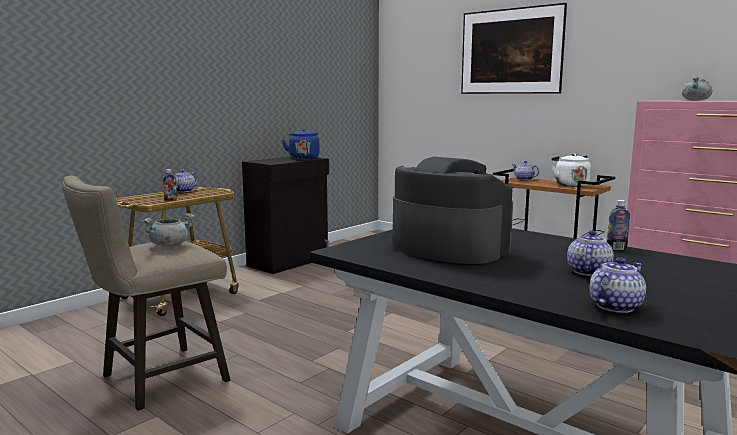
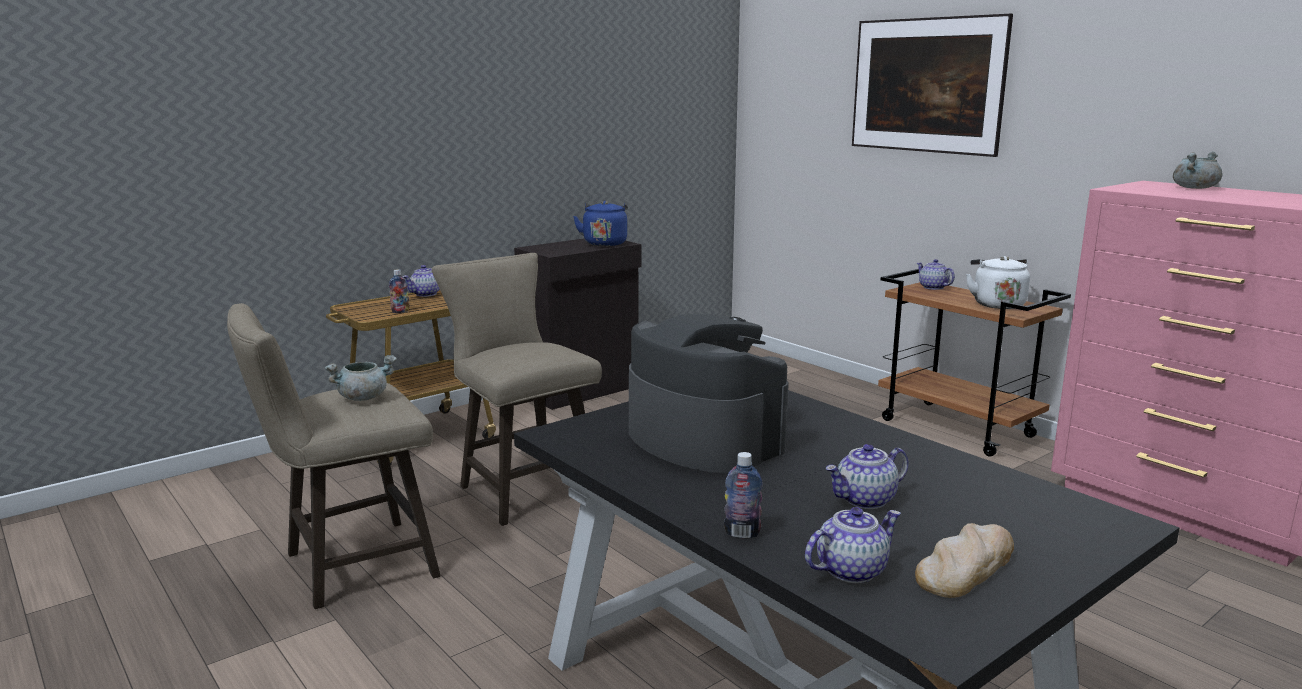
camera: 10 degrees right, 5 degrees up
teapot [567,230,614,276] -> teapot turned 150 degrees counterclockwise [825,444,909,509]
bottle [607,200,630,250] -> bottle moved to [724,452,763,538]
none -> beige stool [432,253,602,526]
none -> bread [915,523,1014,598]

